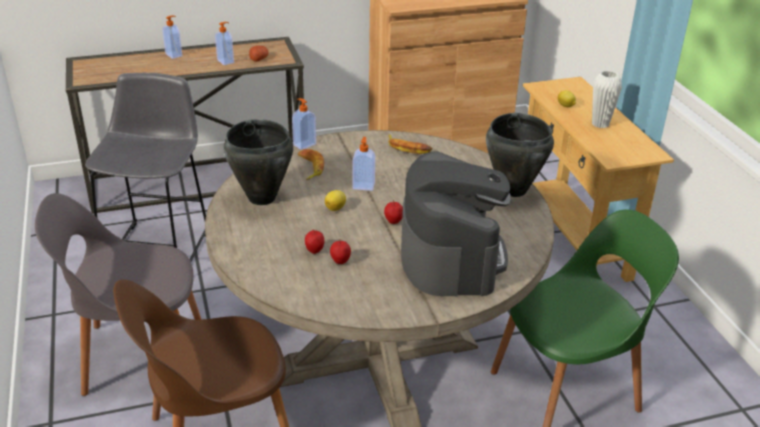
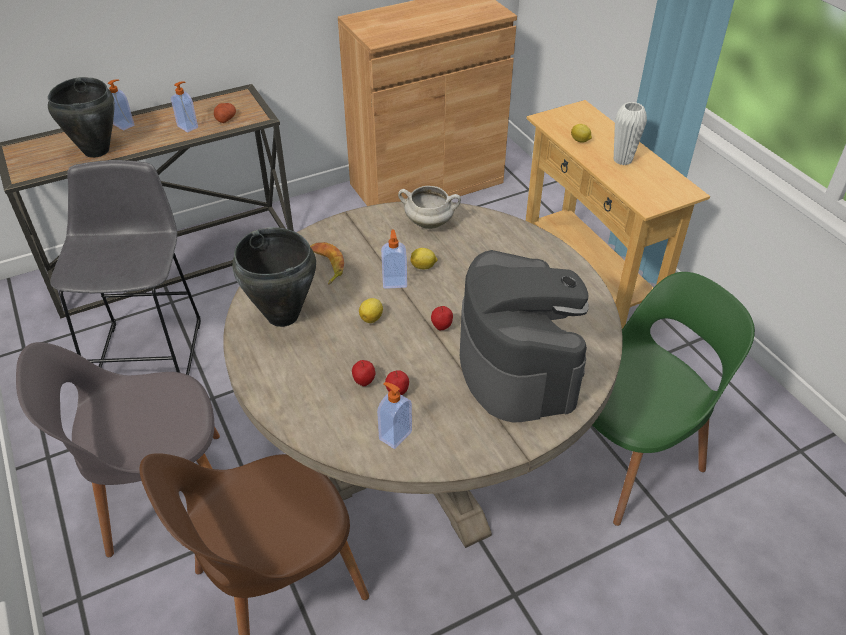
camera: 10 degrees left, 10 degrees up
soap dispenser [292,98,316,150] -> soap dispenser moved to [377,382,412,449]
banana [388,134,433,154] -> white cooking pot [398,186,461,229]
black cooking pot [486,113,554,197] -> black cooking pot moved to [48,77,115,158]
none -> lemon [410,248,437,269]

